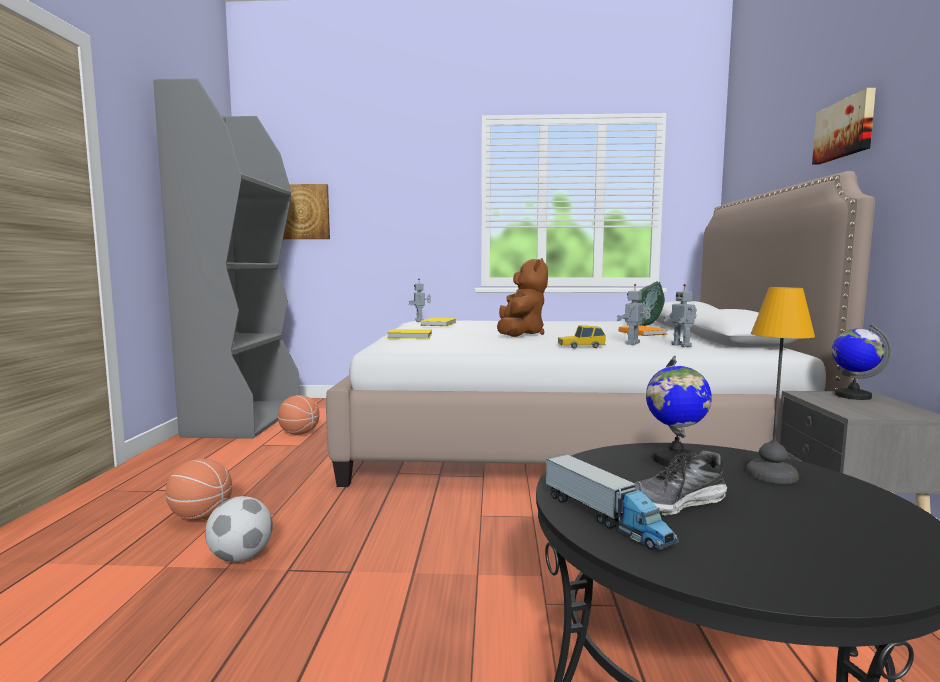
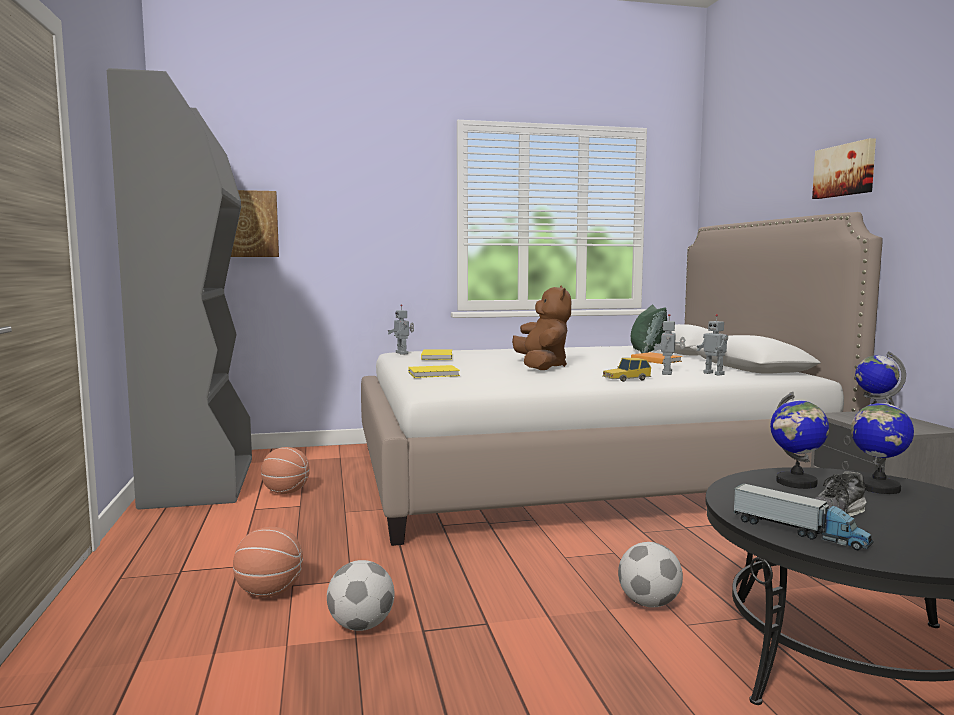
camera: 15 degrees left, 0 degrees up
table lamp [746,287,815,484] -> globe [851,395,914,494]
none -> football [618,542,683,607]

